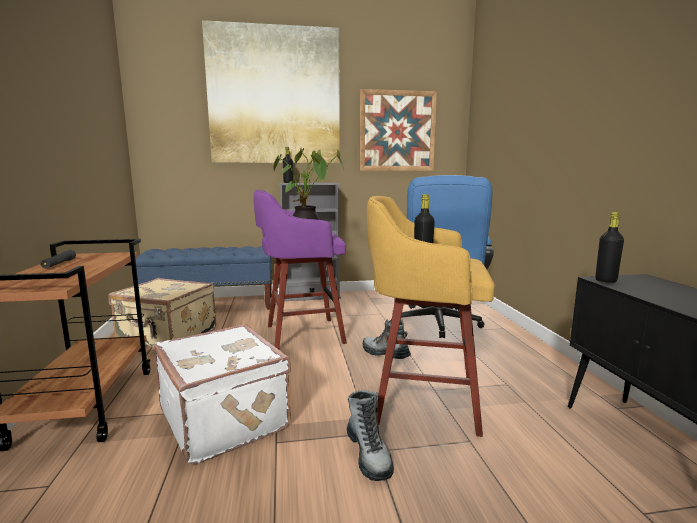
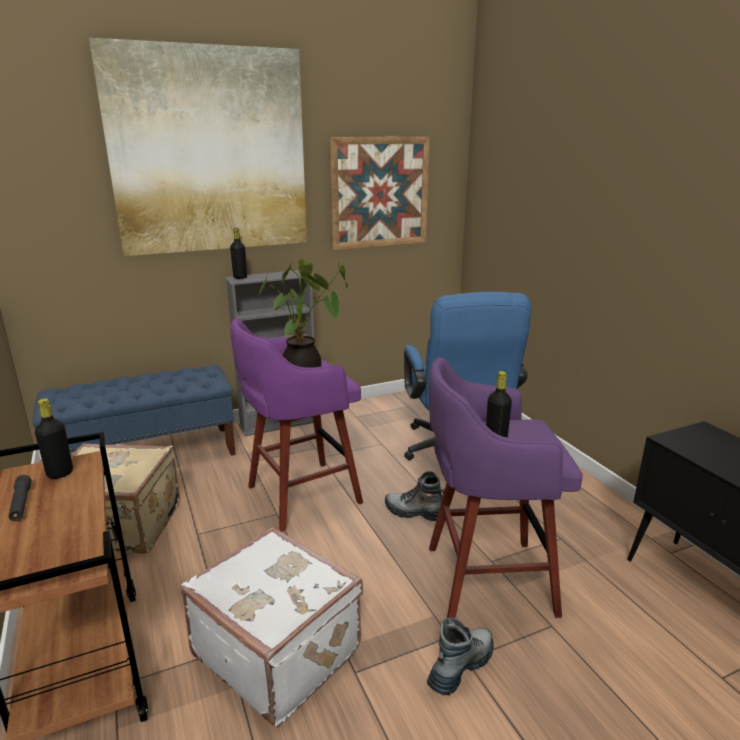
camera: 15 degrees left, 10 degrees up
boot [347,390,394,481] -> boot turned 105 degrees counterclockwise [427,617,494,695]
yellow stool [367,196,495,437] -> purple stool [429,357,583,618]
black bottle [595,212,624,283] -> black bottle moved to [35,398,73,479]

